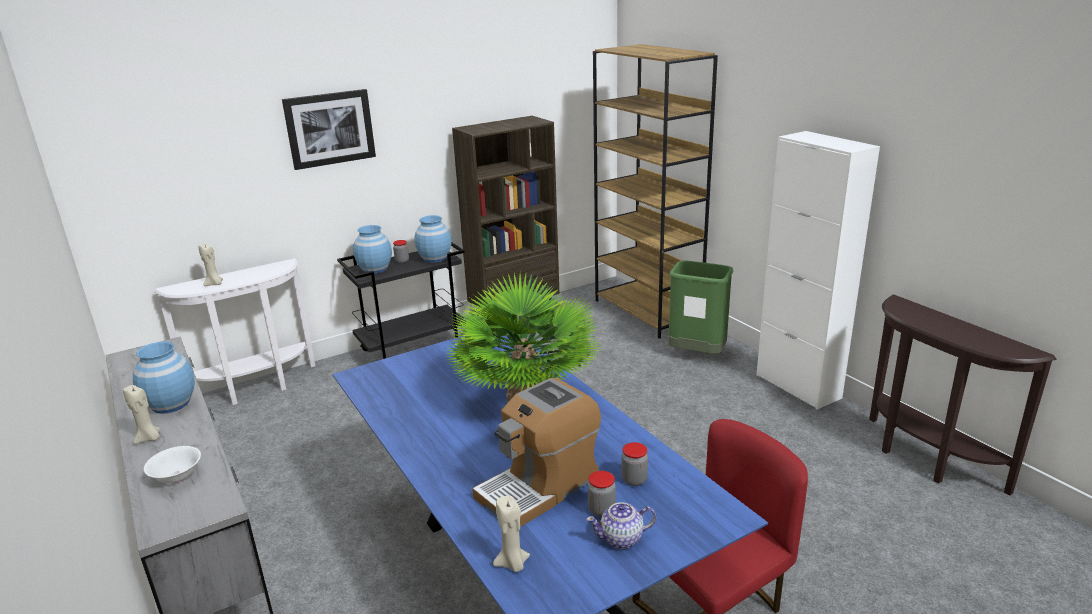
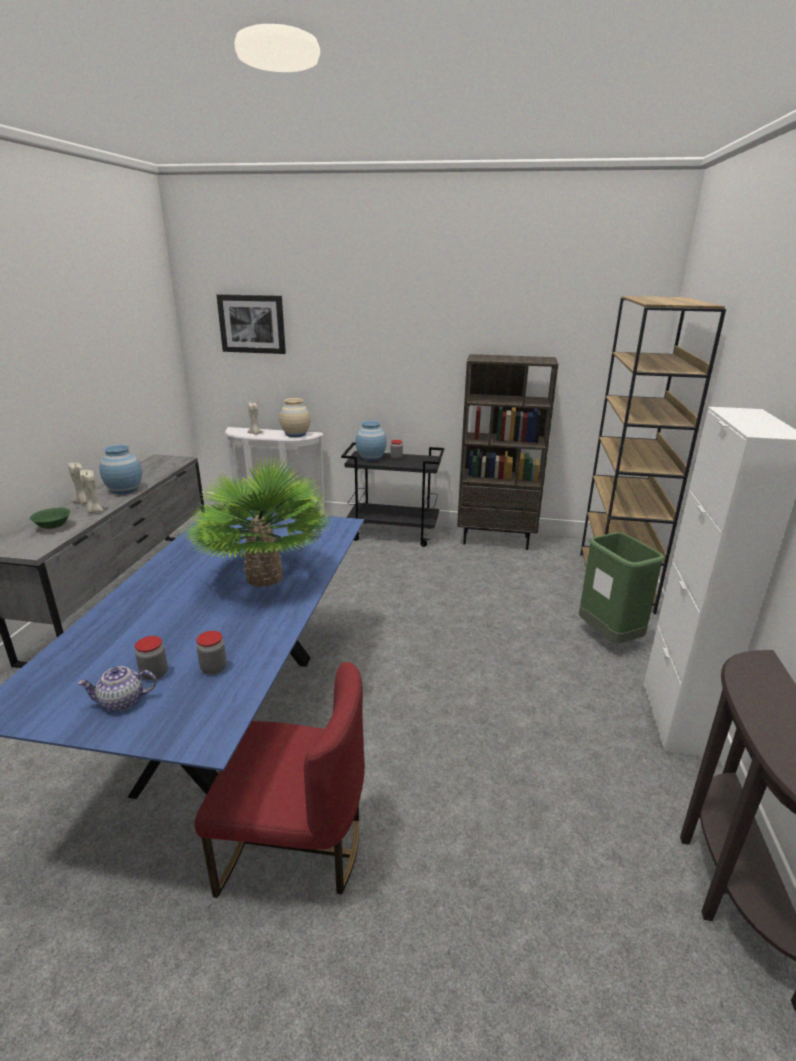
camera: 40 degrees right, 0 degrees up
white bowl [144,446,201,483] -> green bowl [29,508,71,530]
picture [282,89,376,170] -> picture moved to [217,294,286,354]
blue vase [414,215,452,263] -> none
coffee machine [472,378,601,527] -> none
beige candle [493,496,530,572] -> beige candle moved to [80,470,104,514]
teapot [586,502,656,549] -> teapot turned 45 degrees counterclockwise [77,666,156,711]
none -> beige vase [279,398,310,437]

